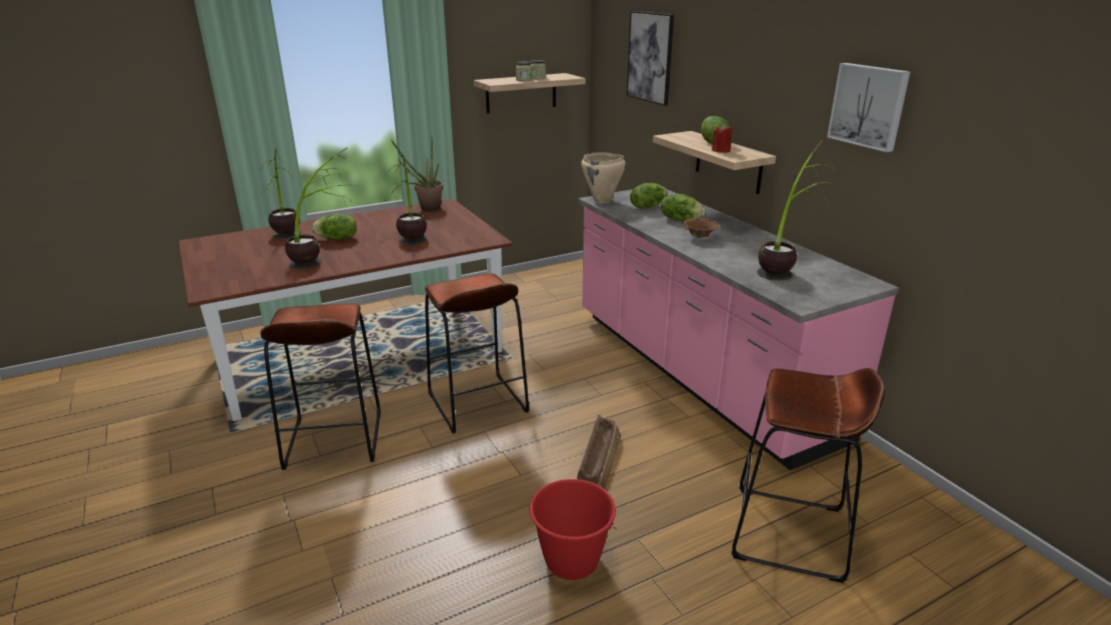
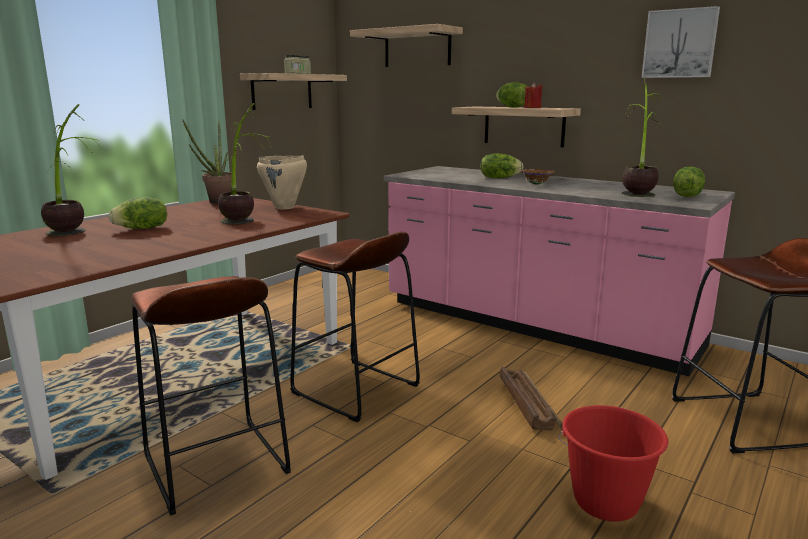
camera: 25 degrees left, 10 degrees down
potted plant [285,147,359,269] -> none
beige cooking pot [581,152,626,204] -> beige cooking pot moved to [257,155,307,209]
picture [627,11,674,106] -> shelf [350,24,463,67]
lettuce [630,183,667,209] -> lettuce moved to [673,167,705,197]

